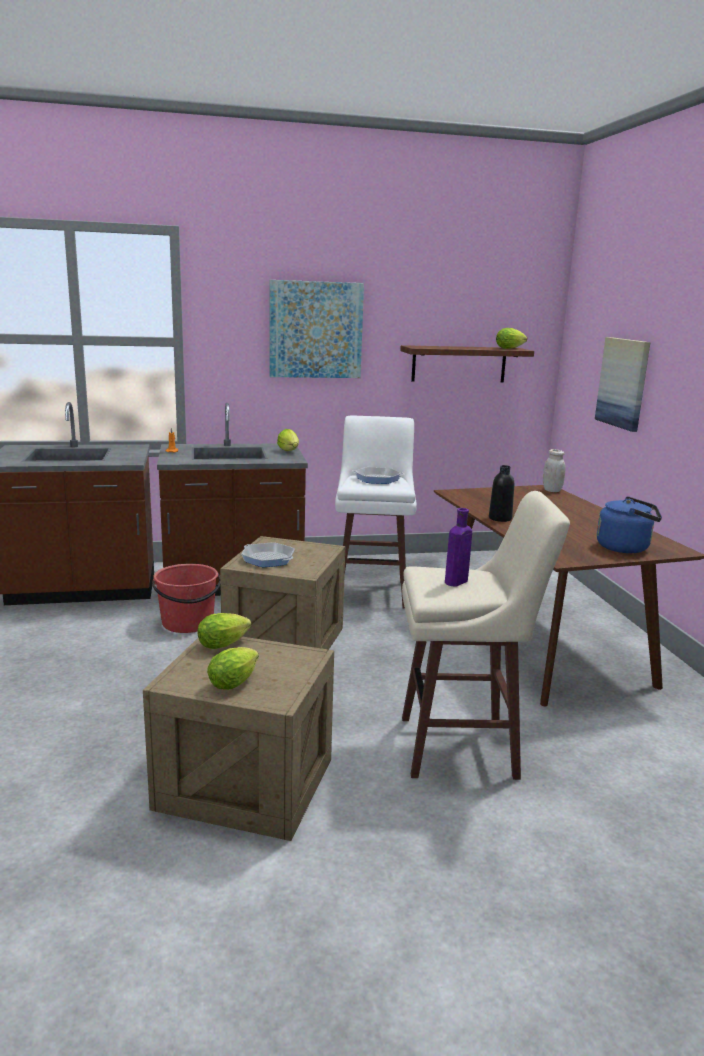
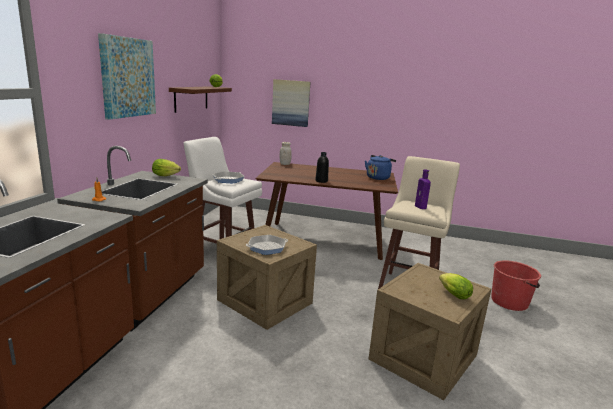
camera: 65 degrees left, 0 degrees up
red bucket [152,564,221,633] -> red bucket moved to [491,260,541,311]
lettuce [198,613,251,649] -> none

